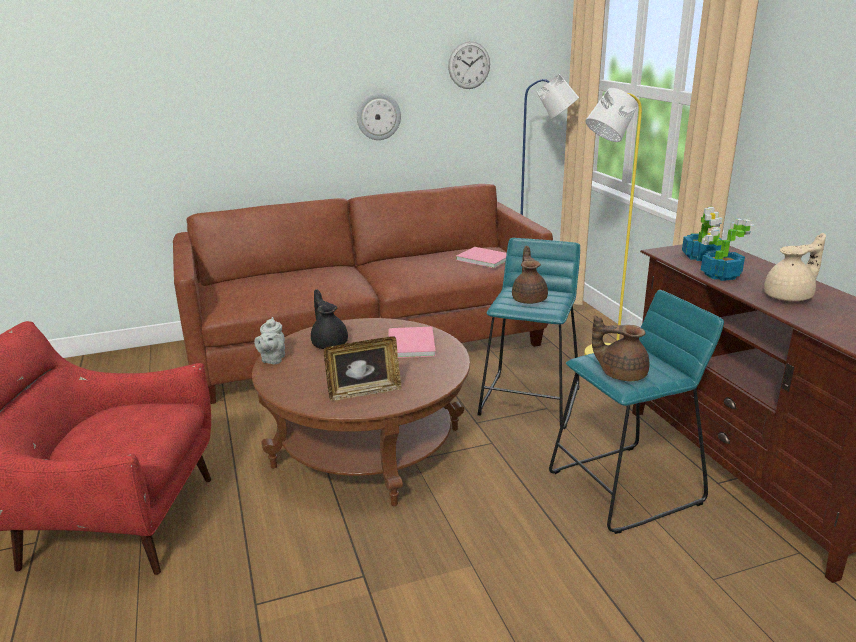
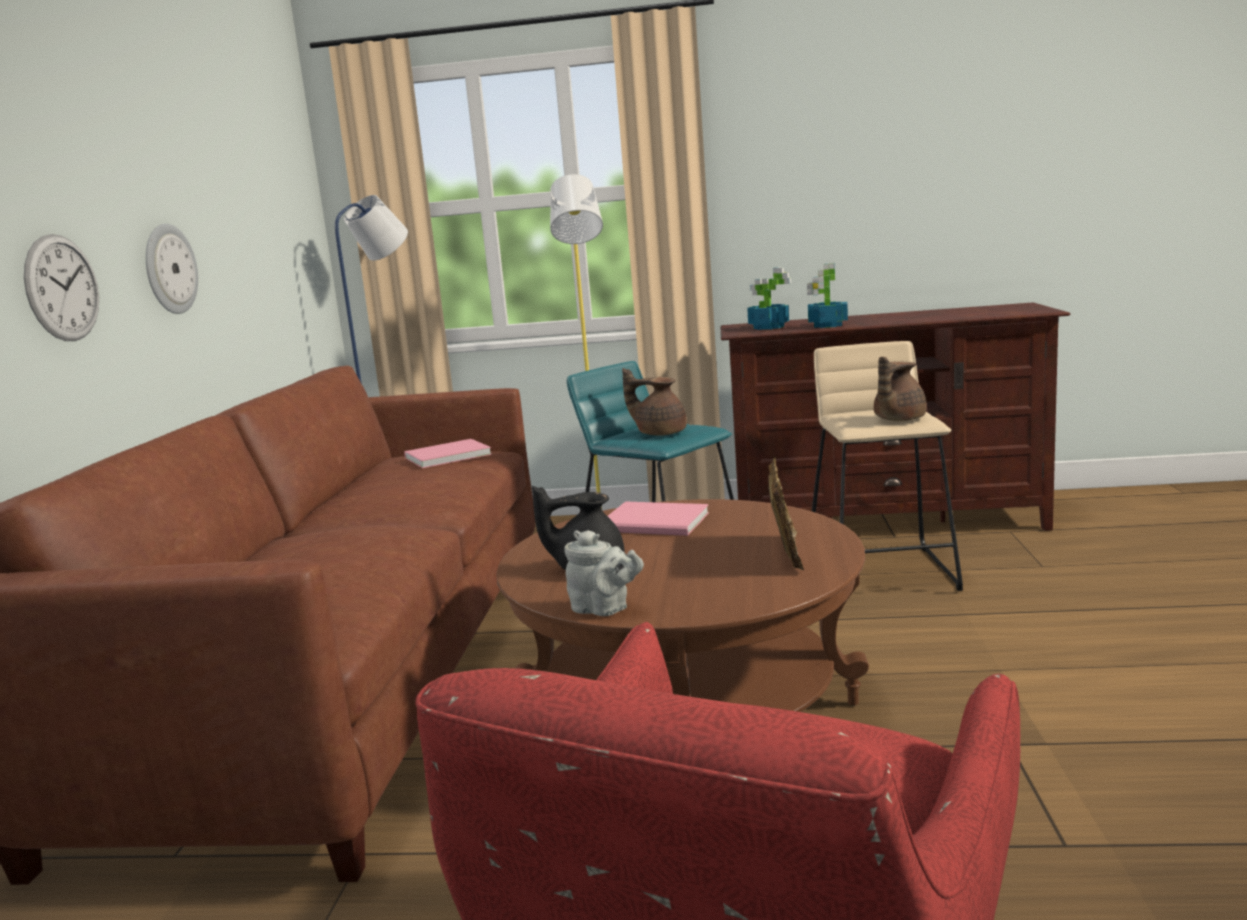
camera: 65 degrees left, 10 degrees down
wall clock [448,41,490,89] -> wall clock moved to [24,234,99,341]
turquoise stool [549,290,724,534] -> beige stool [812,341,963,591]
beige teapot [764,233,826,301] -> none

